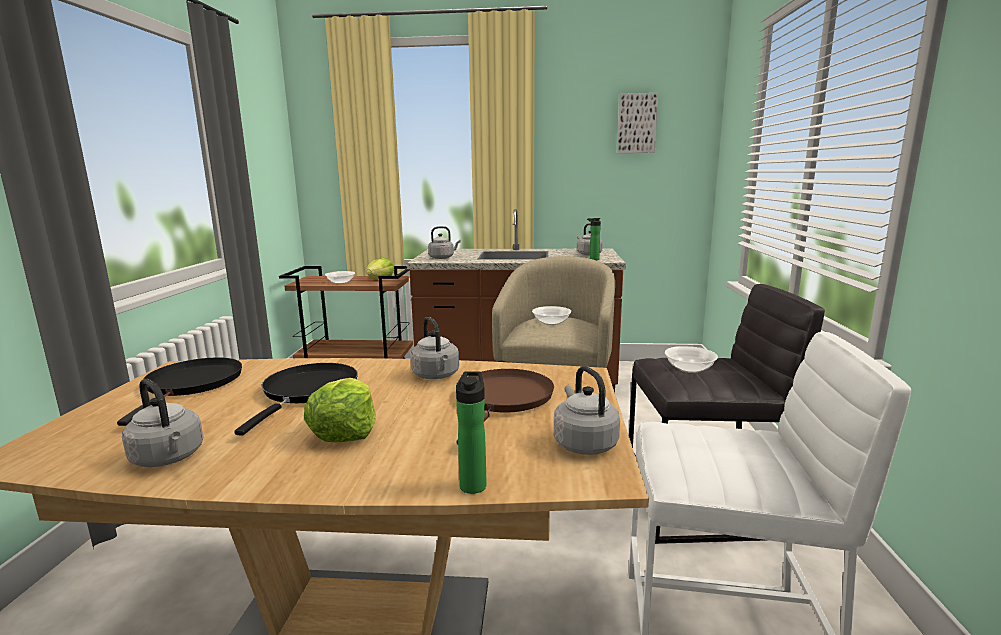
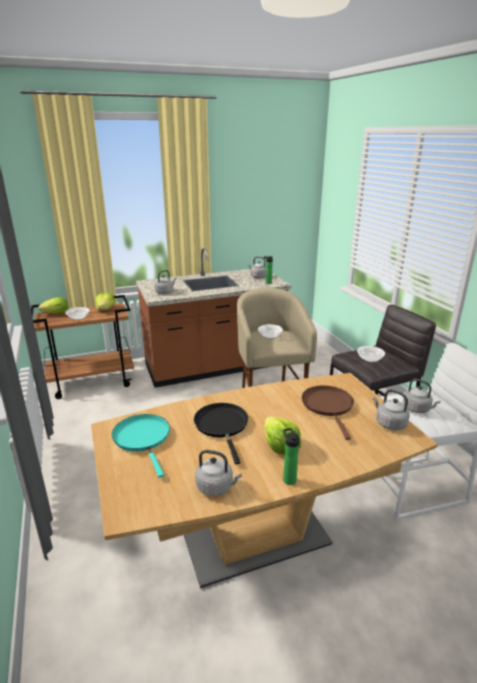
camera: 25 degrees left, 10 degrees up
black frying pan [117,357,242,426] -> turquoise frying pan [112,414,170,478]
grey kettle [410,317,459,379] -> grey kettle moved to [403,379,441,413]
bottle [456,371,487,494] -> bottle moved to [283,428,300,485]
picture [617,93,658,153] -> none
none -> lettuce [38,297,68,314]

